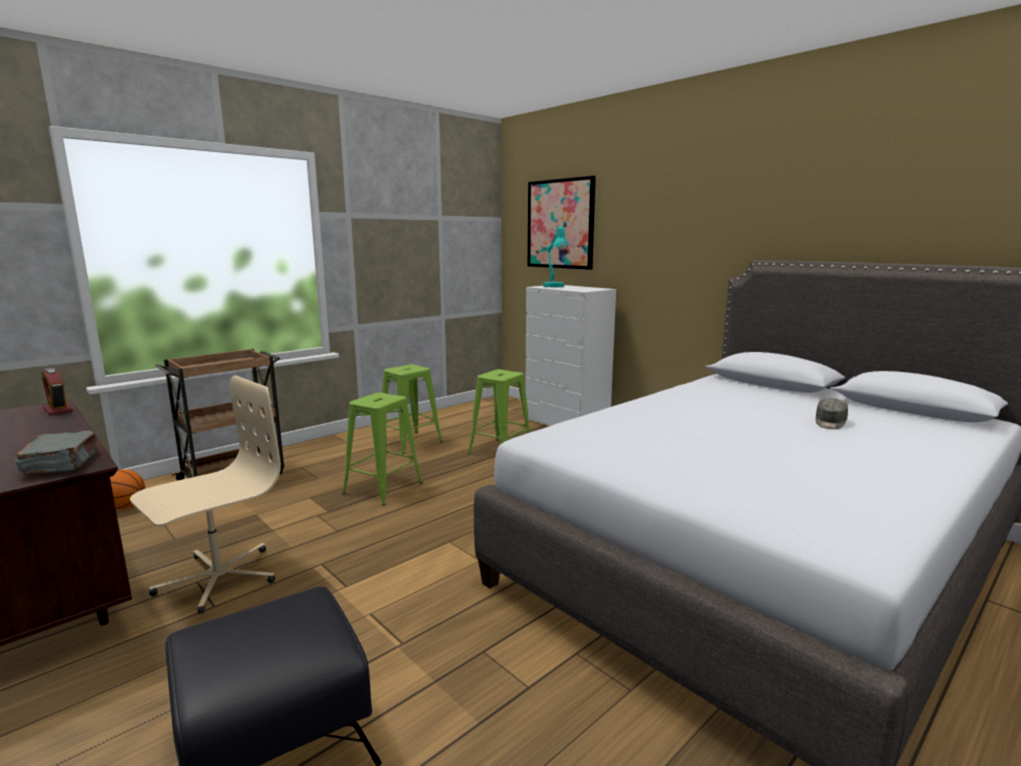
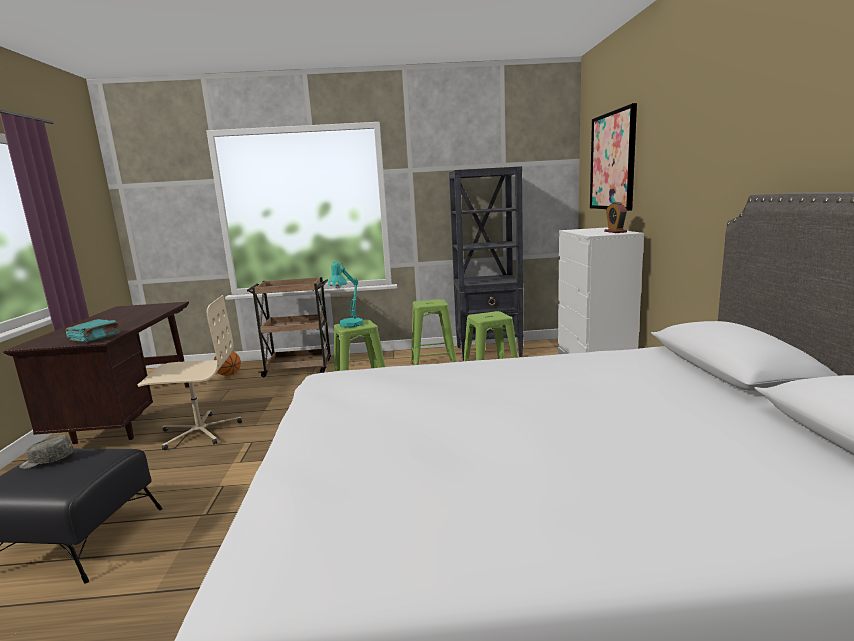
camera: 40 degrees right, 0 degrees up
grey book [15,430,99,475] -> turquoise book [66,319,120,342]
alarm clock [41,368,73,415] -> alarm clock moved to [604,202,627,233]
turquoise table lamp [543,226,569,287] -> turquoise table lamp moved to [328,262,363,328]
grey cap [816,398,848,429] -> grey cap moved to [19,435,74,469]
none -> black bookcase [449,166,524,361]

